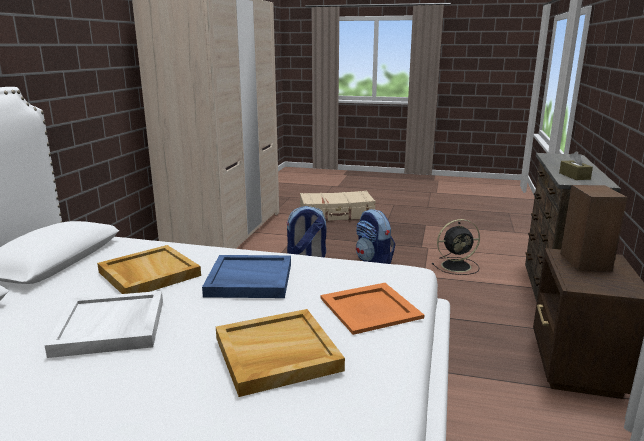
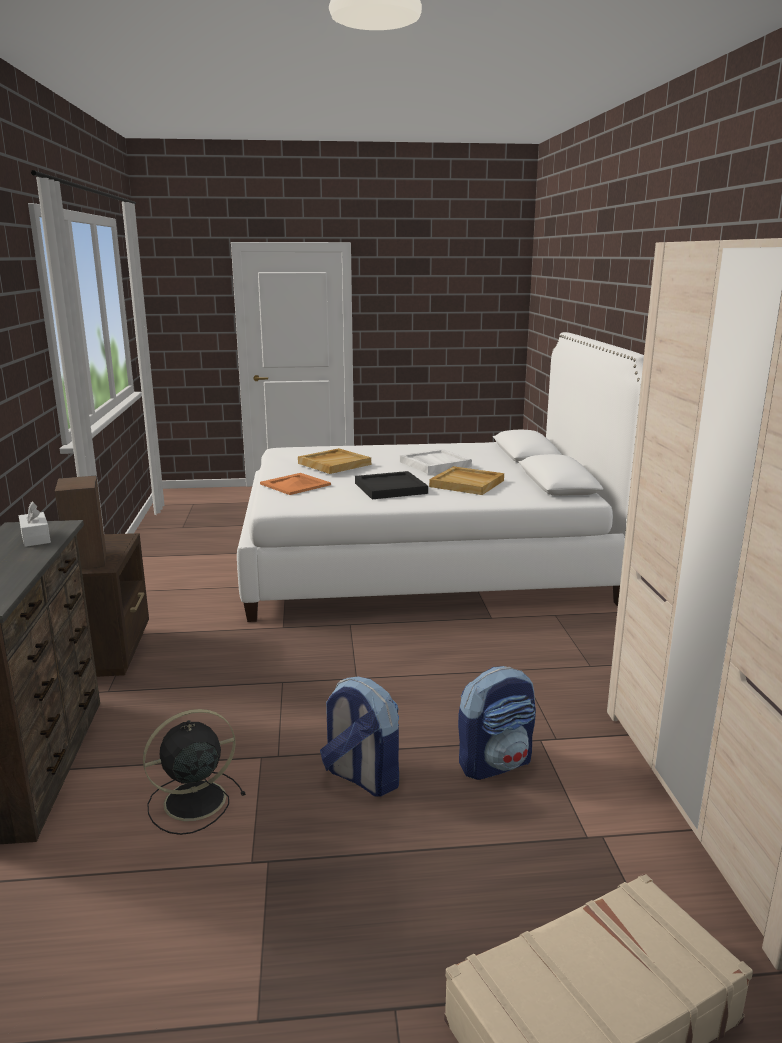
camera: 160 degrees right, 0 degrees up
blue tray [202,255,291,298] -> black tray [355,471,428,499]
brown tissue box [559,151,593,180] -> white tissue box [19,501,51,547]

